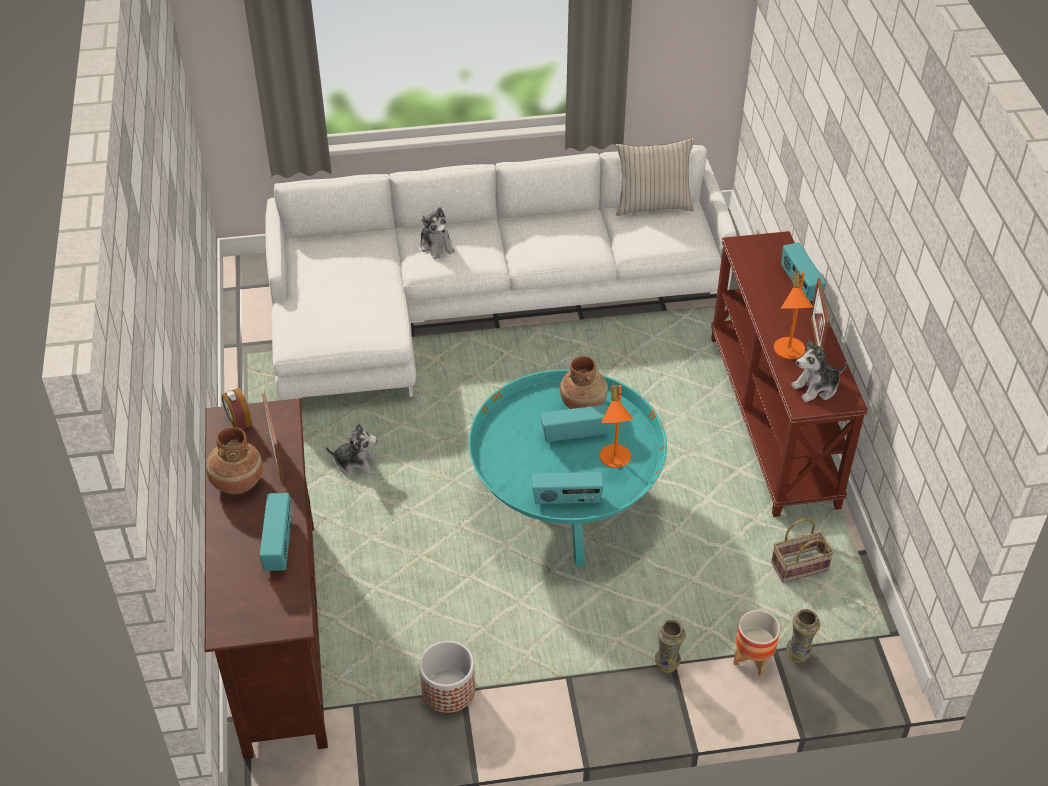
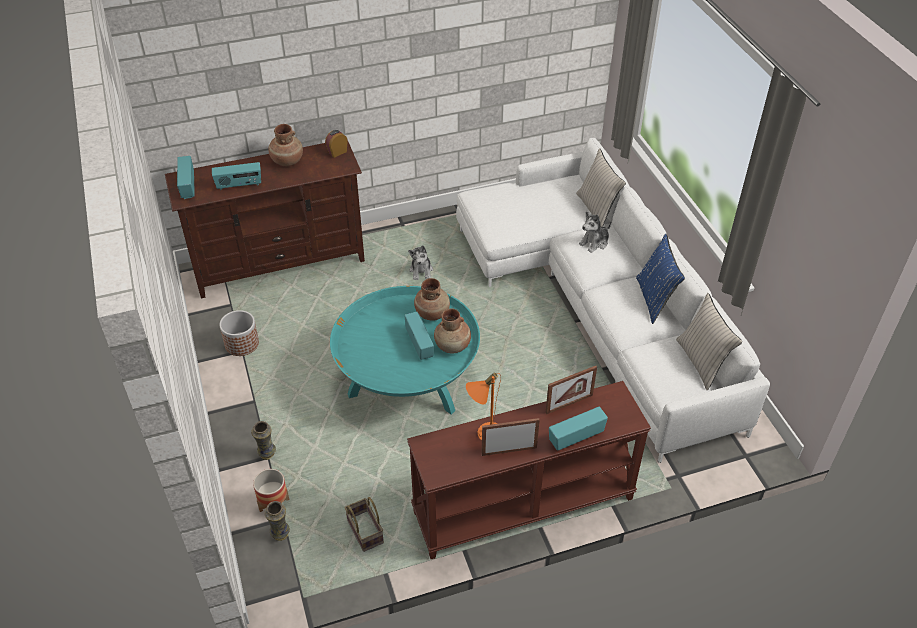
camera: 80 degrees right, 0 degrees up
picture frame [262,393,284,484] -> picture frame moved to [546,366,597,414]
radio [532,472,604,505] -> radio moved to [177,156,195,199]
orange table lamp [600,382,633,468] -> none
plush toy [791,339,847,402] -> none
none -> brown vase [414,278,450,321]
none -> beige pillow [576,148,626,227]
none -> blue pillow [636,234,685,324]

